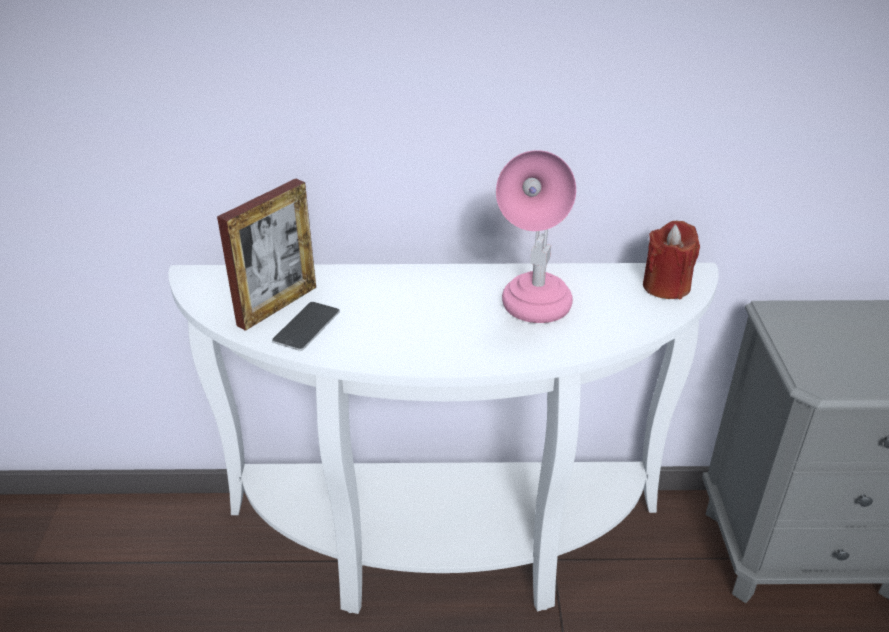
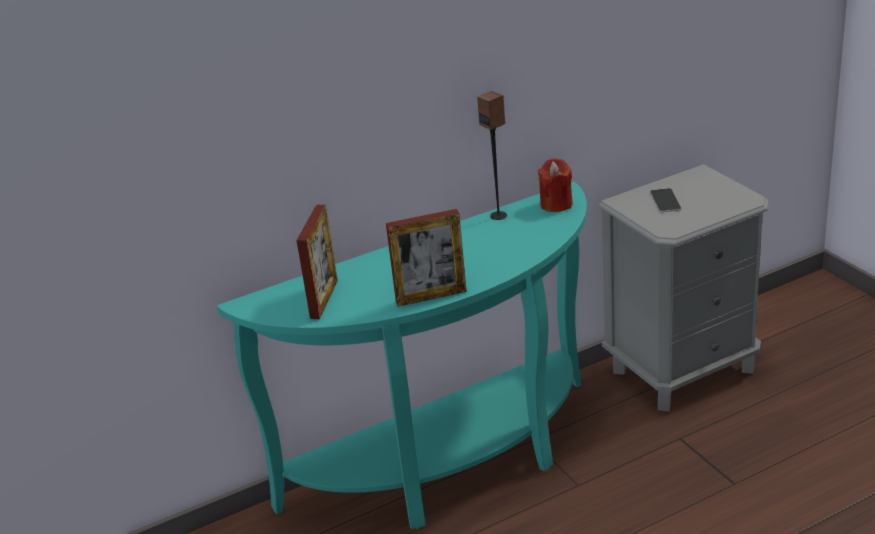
camera: 25 degrees left, 5 degrees down
white console table [168,263,719,614] -> turquoise console table [217,182,587,529]
phone [272,302,340,351] -> phone moved to [650,188,682,212]
pink table lamp [496,150,576,323] -> none
none -> picture frame [386,209,467,307]
none -> speaker [477,91,507,220]

